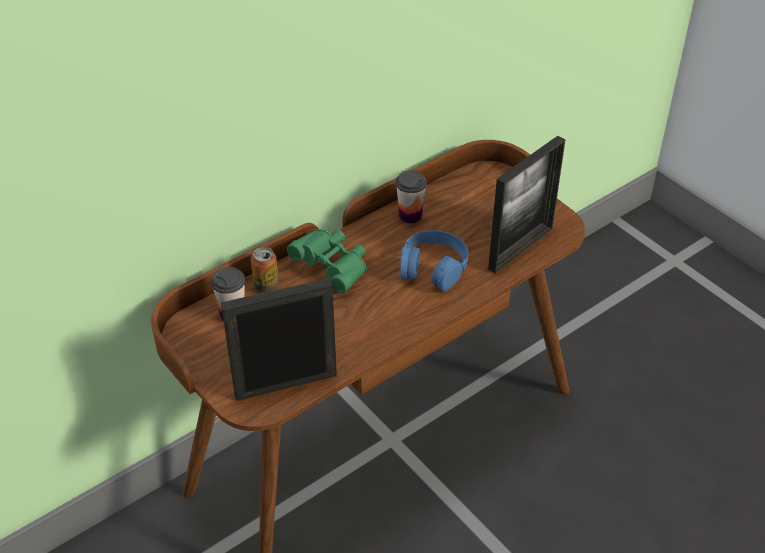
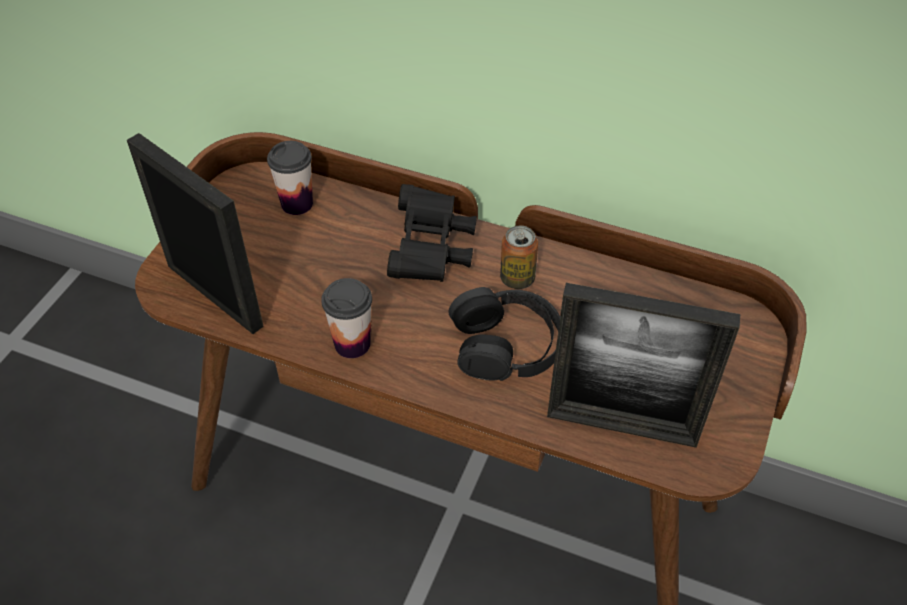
camera: 60 degrees right, 5 degrees up
can [251,247,279,293] -> can moved to [500,226,538,289]
green binoculars [287,229,367,293] -> black binoculars [387,184,477,282]
cup [396,170,427,223] -> cup moved to [321,278,372,358]
blue headphones [400,230,468,291] -> black headphones [449,287,560,381]

